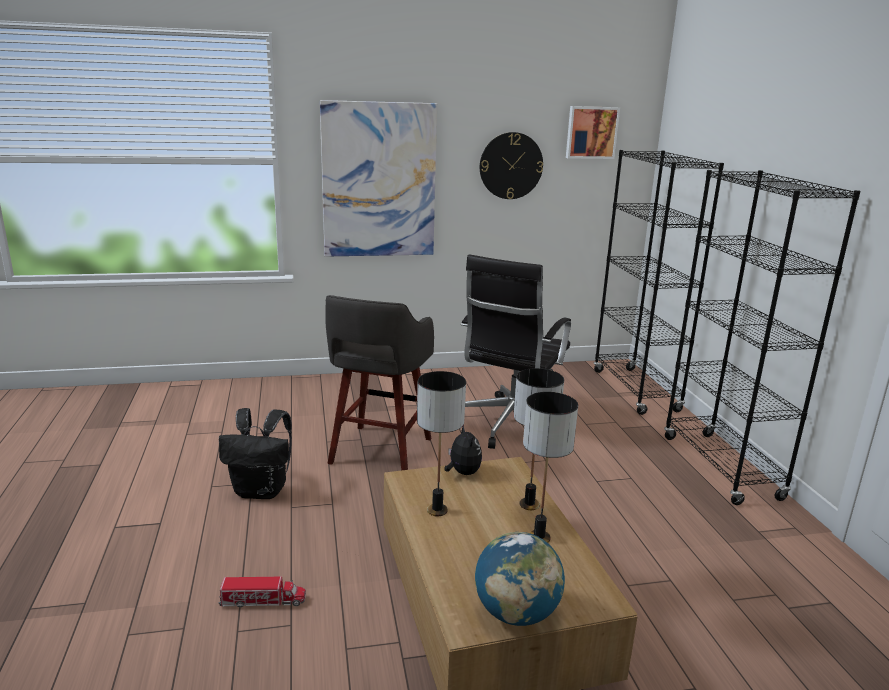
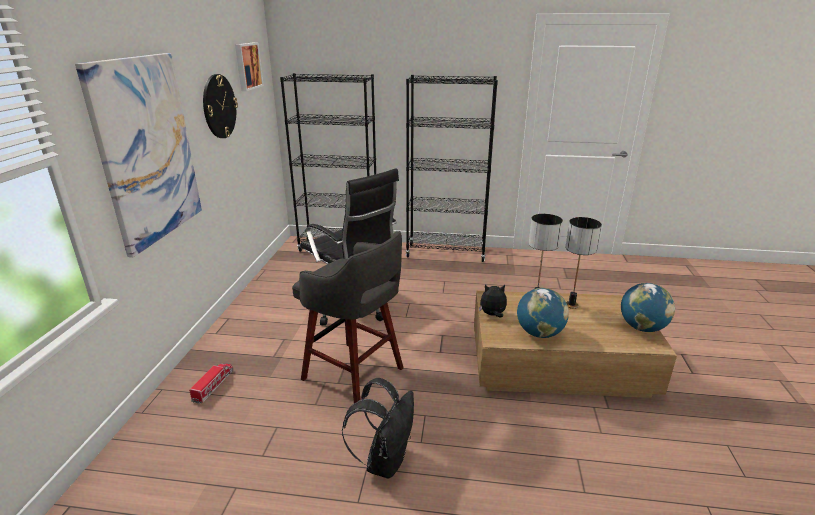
camera: 70 degrees left, 5 degrees up
toy truck [219,577,306,607] -> toy truck moved to [189,363,233,404]
table lamp [417,371,466,517] -> globe [517,288,569,338]

